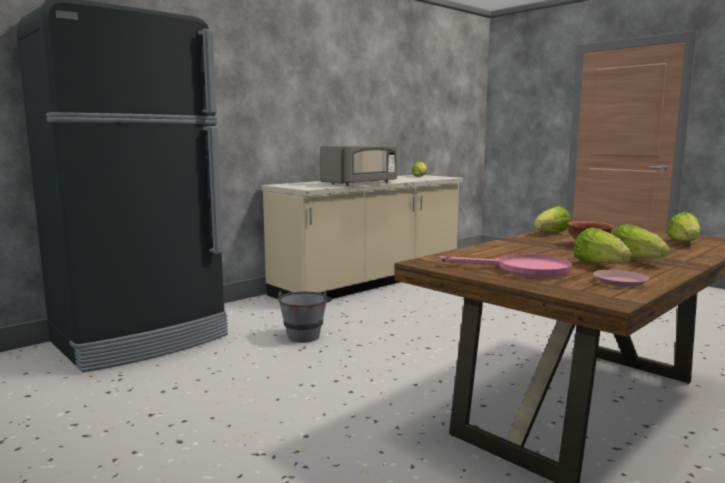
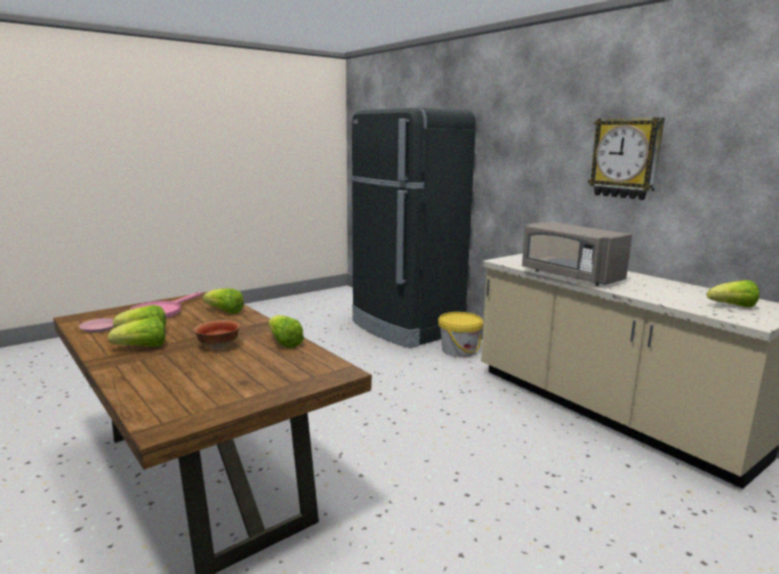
camera: 95 degrees right, 5 degrees up
grey bucket [277,291,332,343] -> none
lettuce [667,212,701,241] -> lettuce moved to [203,288,244,314]
none -> yellow bucket [438,312,483,357]
none -> wall clock [588,117,665,200]

